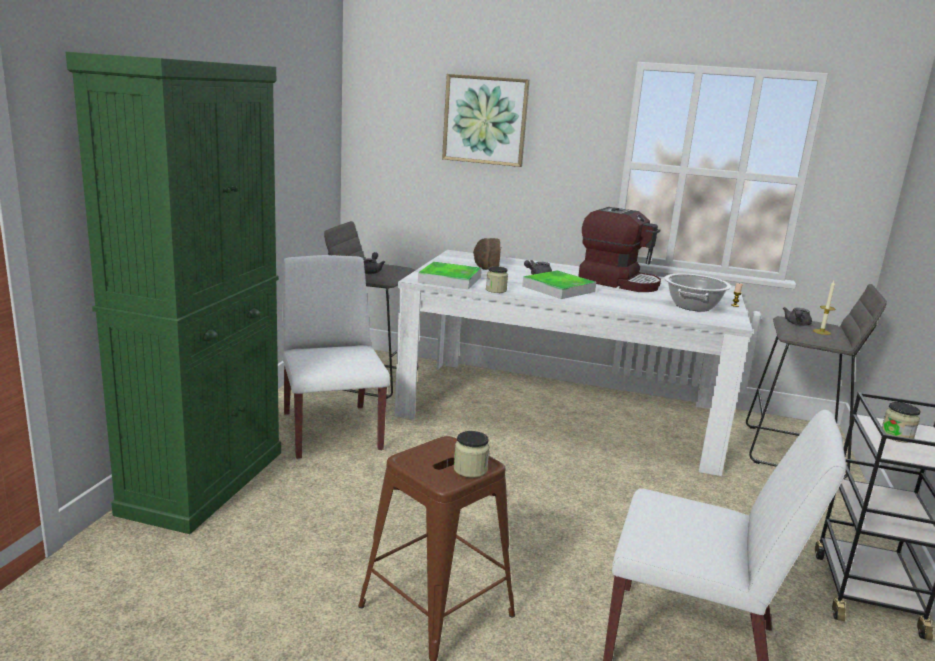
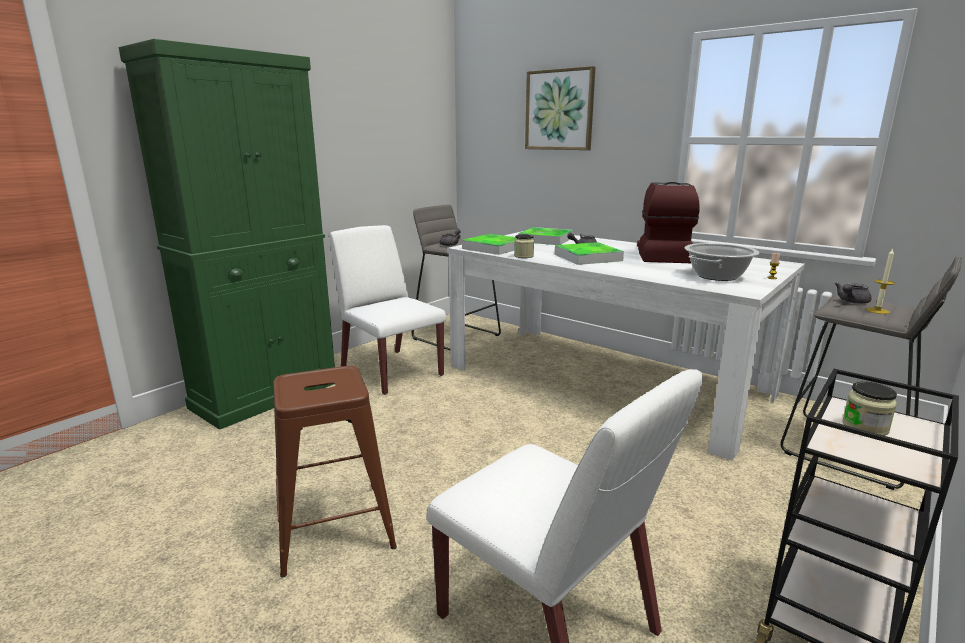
camera: 25 degrees right, 0 degrees up
white chair [282,255,390,459] -> white chair turned 45 degrees counterclockwise [329,225,446,395]
jar [454,431,489,478] -> none
bread [473,238,501,270] -> tray [518,227,573,245]
coffee machine [578,207,661,292] -> coffee machine turned 135 degrees counterclockwise [637,182,700,263]

